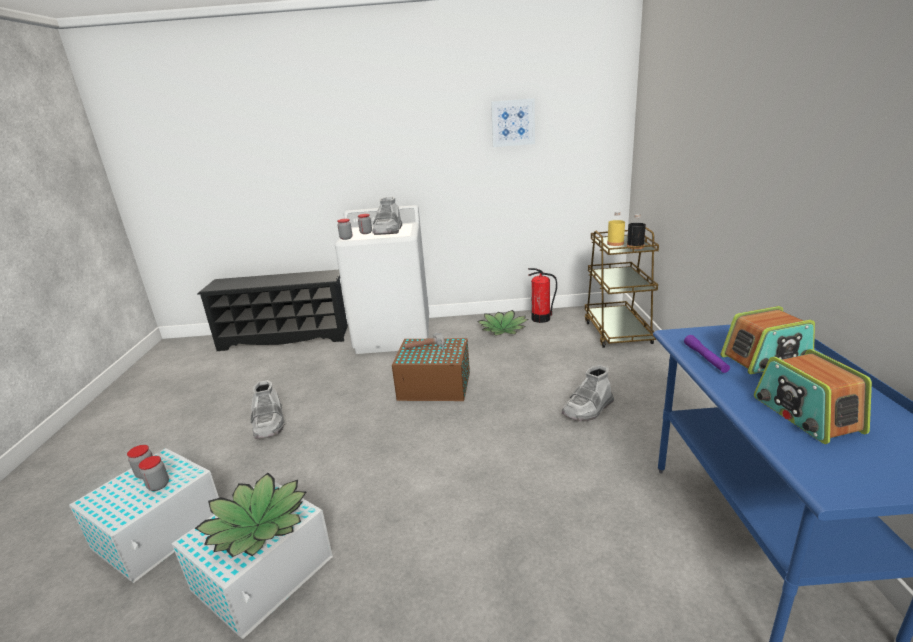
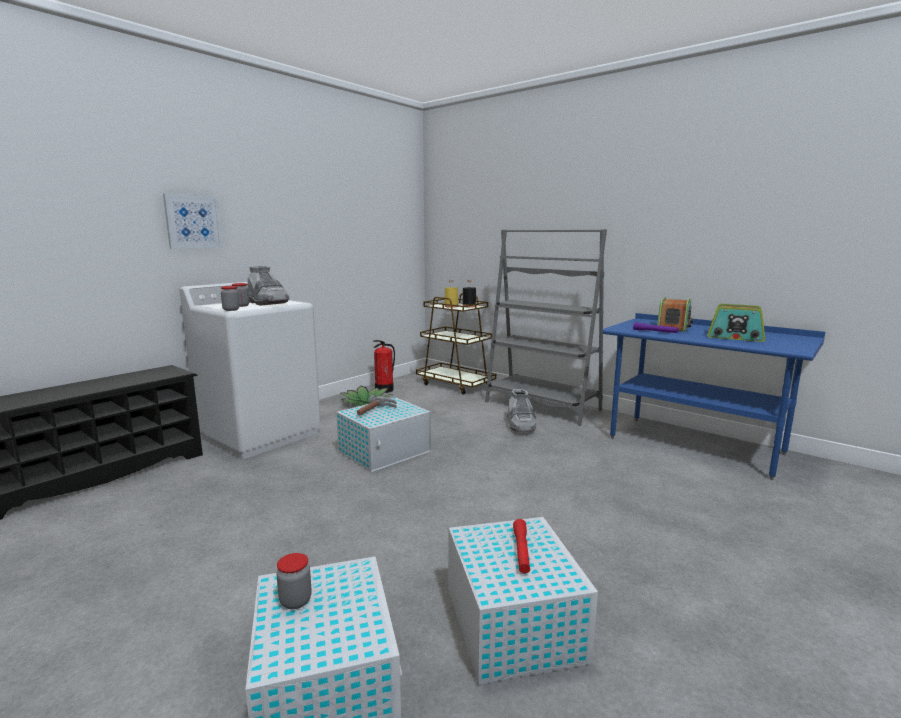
camera: 50 degrees left, 10 degrees down
jar [139,456,169,491] -> none
potted plant [195,473,306,557] -> red flashlight [513,519,530,574]
grey boot [251,380,285,439] -> none
brown storage box [392,338,470,401] -> white storage box [336,397,431,472]
picture [491,98,535,147] -> picture moved to [163,193,223,249]
none -> grey bookcase [485,229,607,426]

